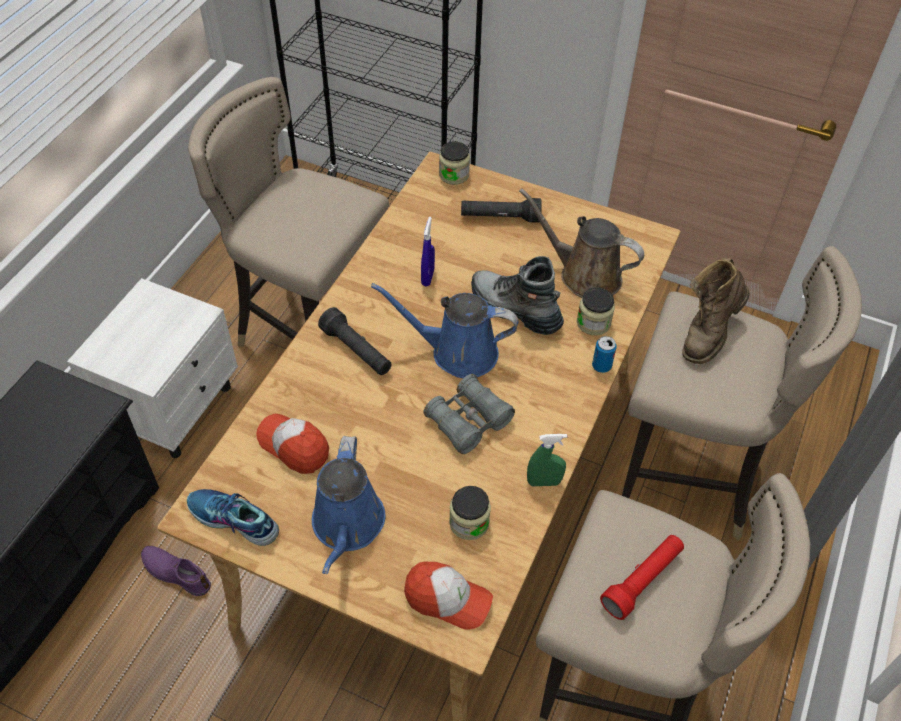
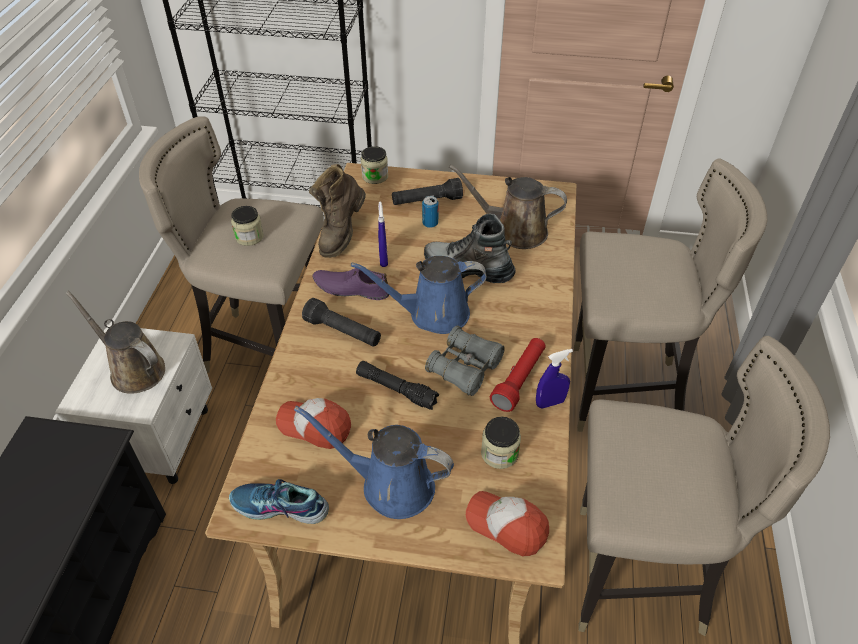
camera: 15 degrees left, 5 degrees down
purple shoe [141,546,211,596] -> purple shoe moved to [313,268,389,300]
blue watering can [312,436,386,574] -> blue watering can turned 120 degrees clockwise [294,406,454,519]
cap [404,562,493,630] -> cap turned 150 degrees counterclockwise [466,491,549,556]
green spray bottle [527,434,567,486] -> blue spray bottle [536,349,573,409]
jar [577,287,615,336] -> jar moved to [231,206,264,246]
can [592,336,617,373] -> can moved to [422,196,439,228]
red flashlight [600,535,684,620] -> red flashlight moved to [490,338,546,412]
brown boot [682,258,750,364] -> brown boot moved to [309,164,366,258]
none -> brown watering can [66,291,165,394]
none -> black flashlight [356,361,439,410]

